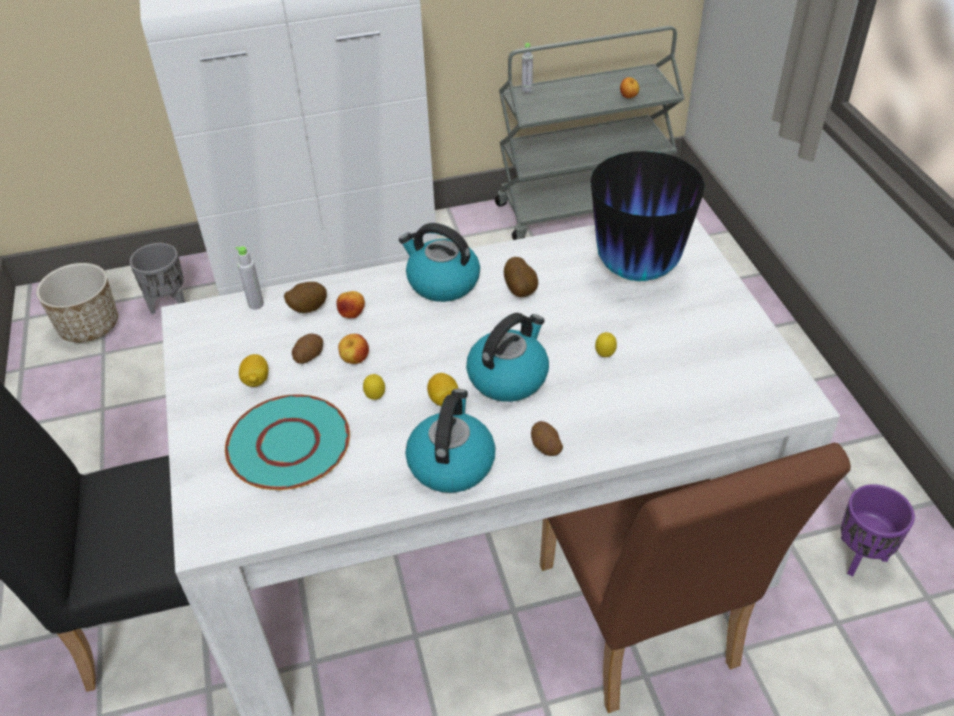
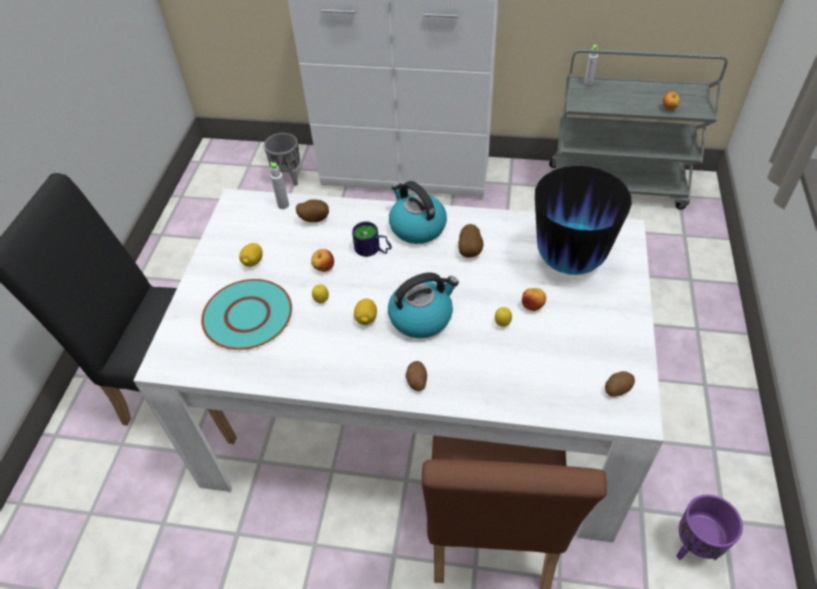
camera: 25 degrees right, 5 degrees up
planter [36,263,118,343] -> none
potato [292,333,323,364] -> potato moved to [605,371,635,397]
apple [336,291,365,318] -> apple moved to [522,288,546,311]
kettle [405,389,495,493] -> none
none -> mug [352,221,392,257]

